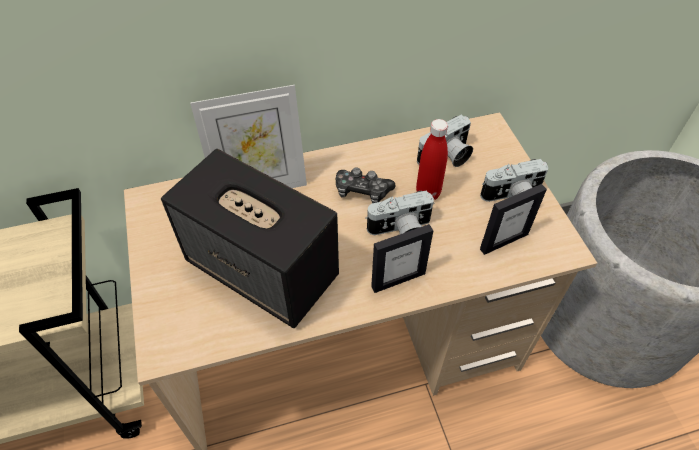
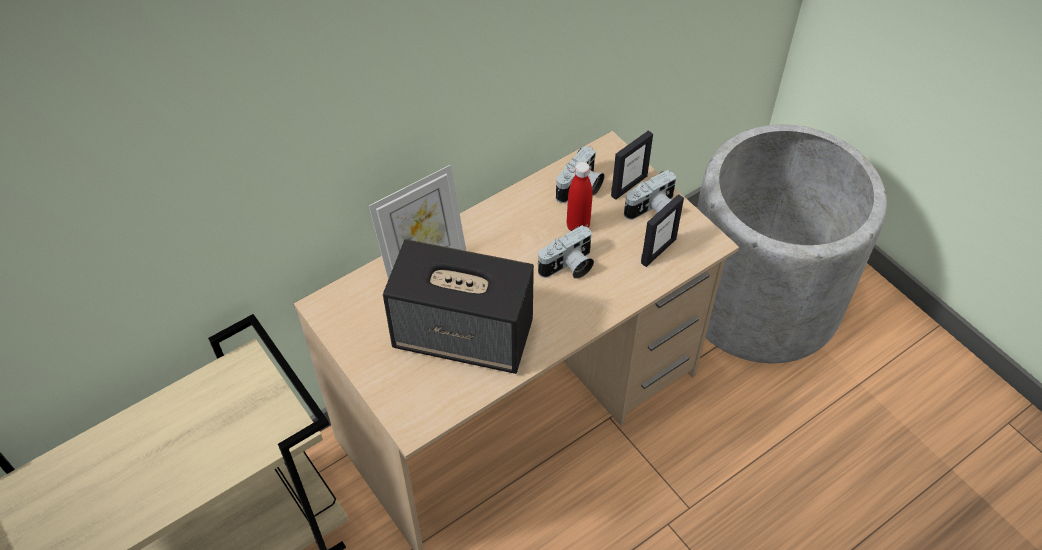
camera: 20 degrees left, 0 degrees up
game controller [336,167,396,203] -> none
picture frame [371,224,433,293] -> picture frame moved to [611,130,653,200]

